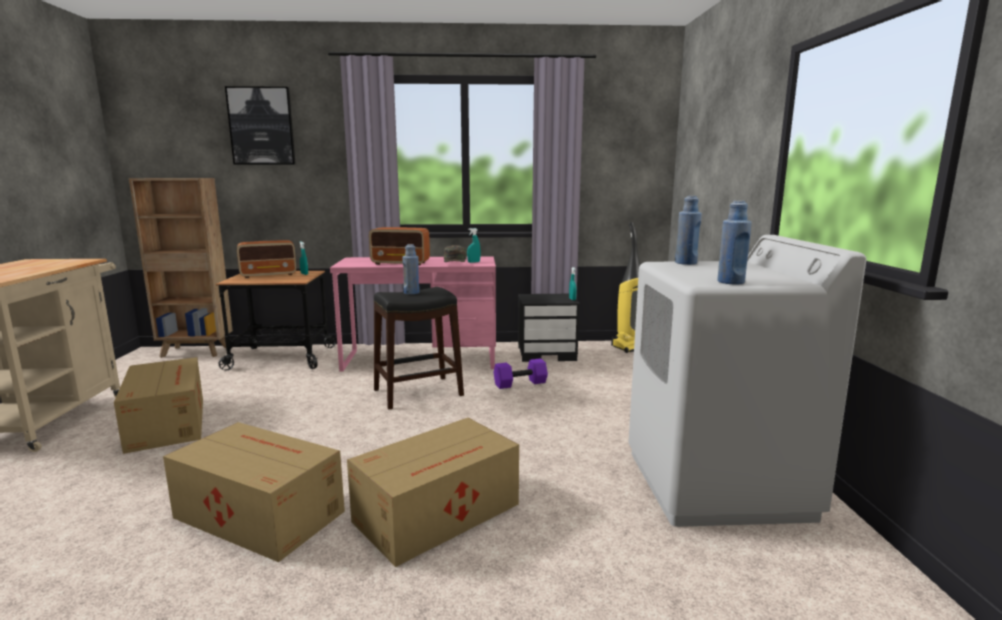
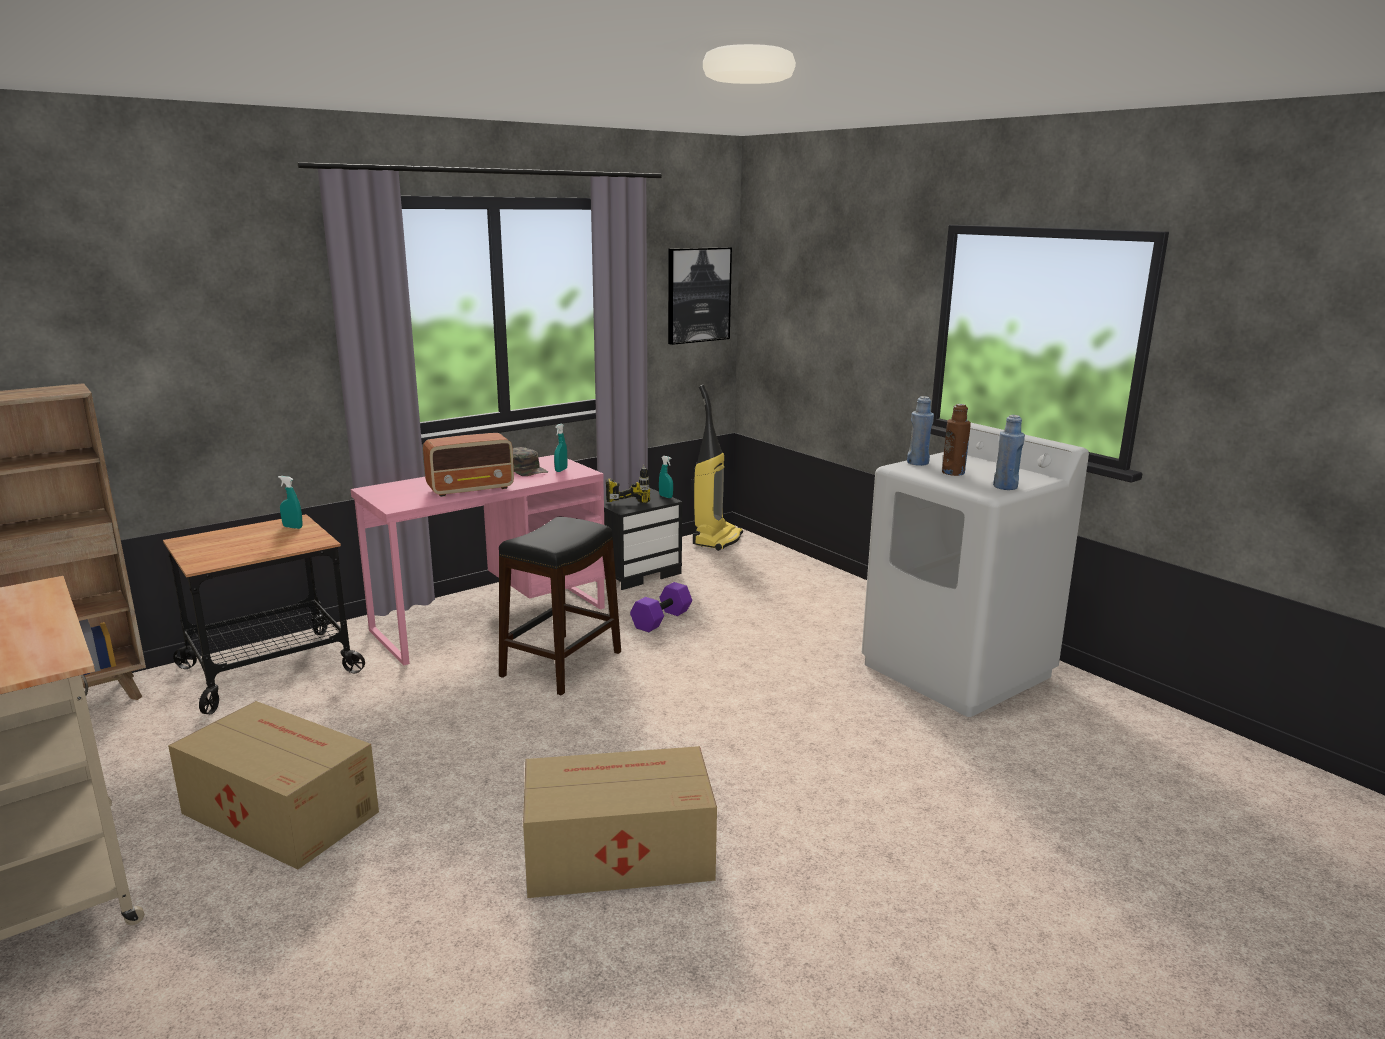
camera: 35 degrees left, 5 degrees up
picture [225,86,296,165] -> picture moved to [668,247,732,345]
radio [237,240,296,278] -> none
cardboard box [347,418,519,567] -> none
blue bottle [403,244,419,294] -> none
none -> power drill [606,465,650,503]
none -> brown bottle [942,404,971,476]

